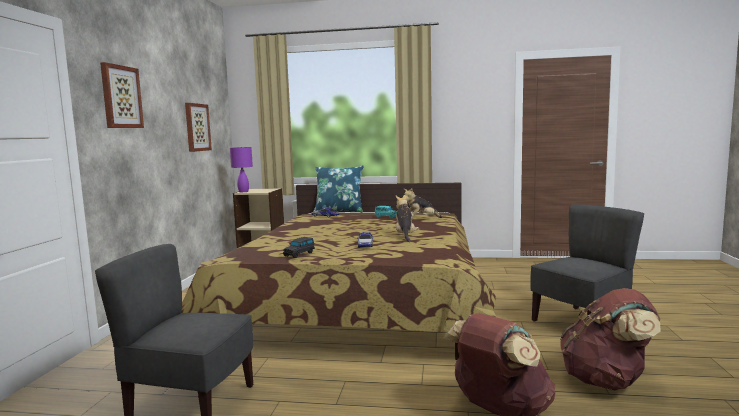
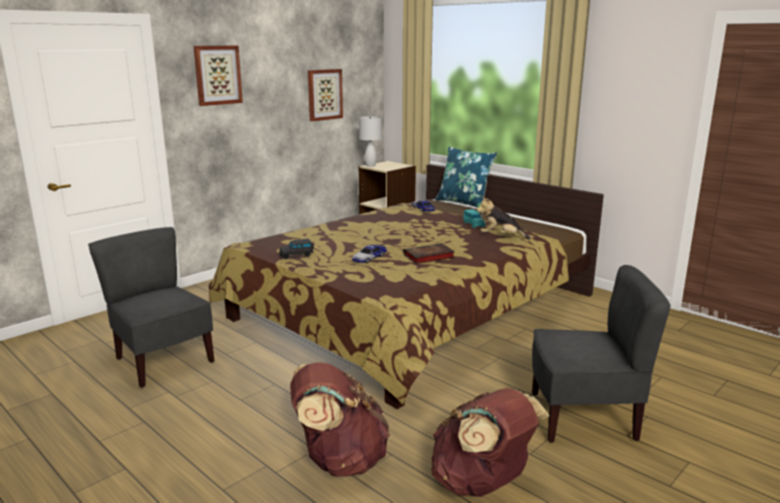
camera: 35 degrees right, 10 degrees up
purple table lamp [230,147,253,192] -> white table lamp [359,116,382,166]
plush toy [396,195,419,242] -> book [404,243,455,264]

